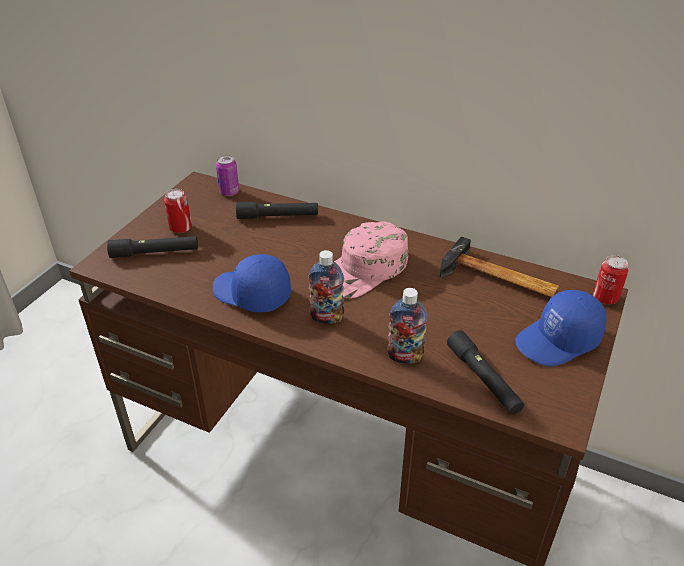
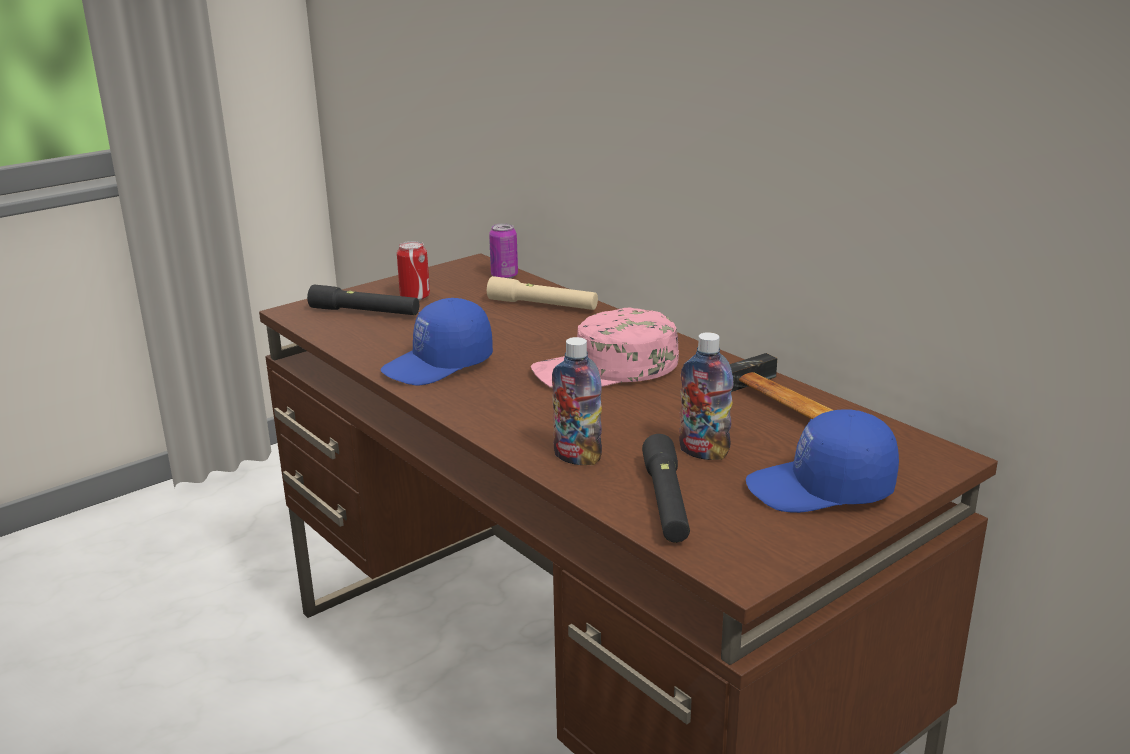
camera: 25 degrees right, 15 degrees down
blue cap [213,254,291,312] -> blue cap turned 90 degrees counterclockwise [381,298,493,385]
black flashlight [236,202,318,219] -> beige flashlight [487,276,598,310]
bottle [308,250,344,324] -> bottle moved to [679,332,734,460]
can [593,255,629,304] -> none

